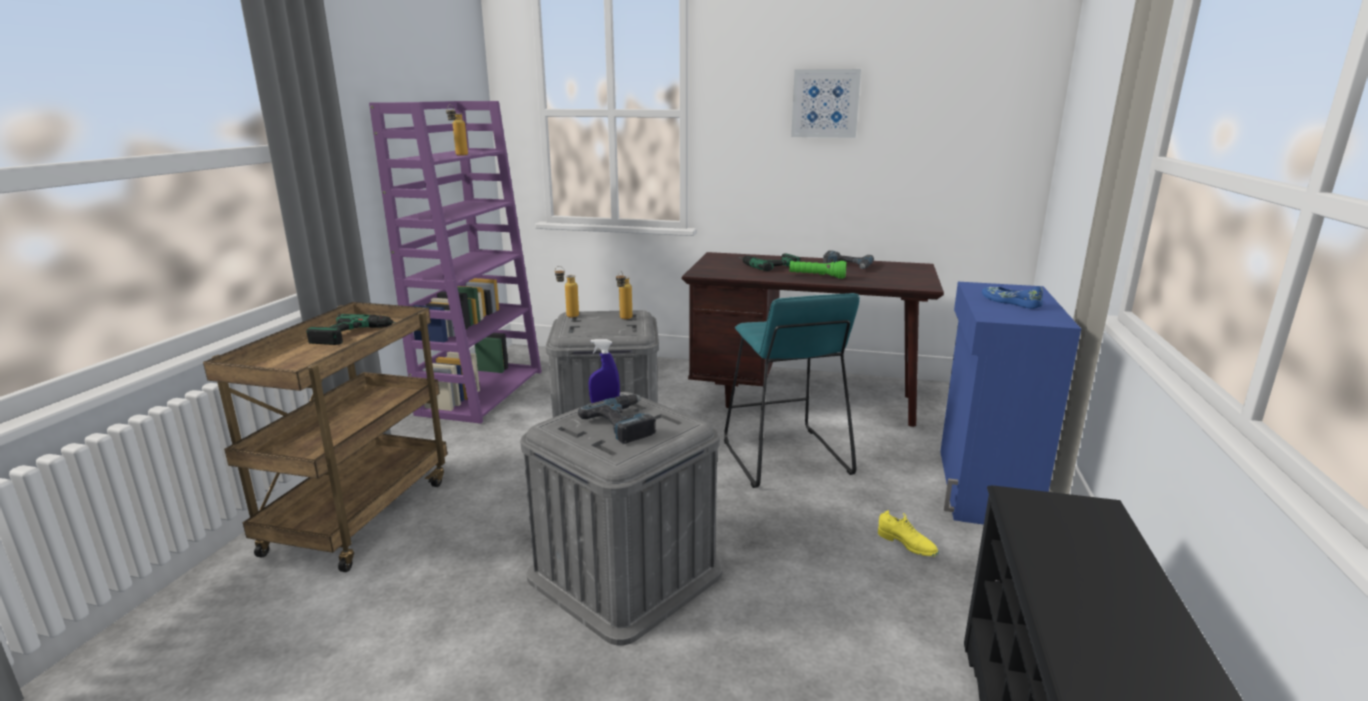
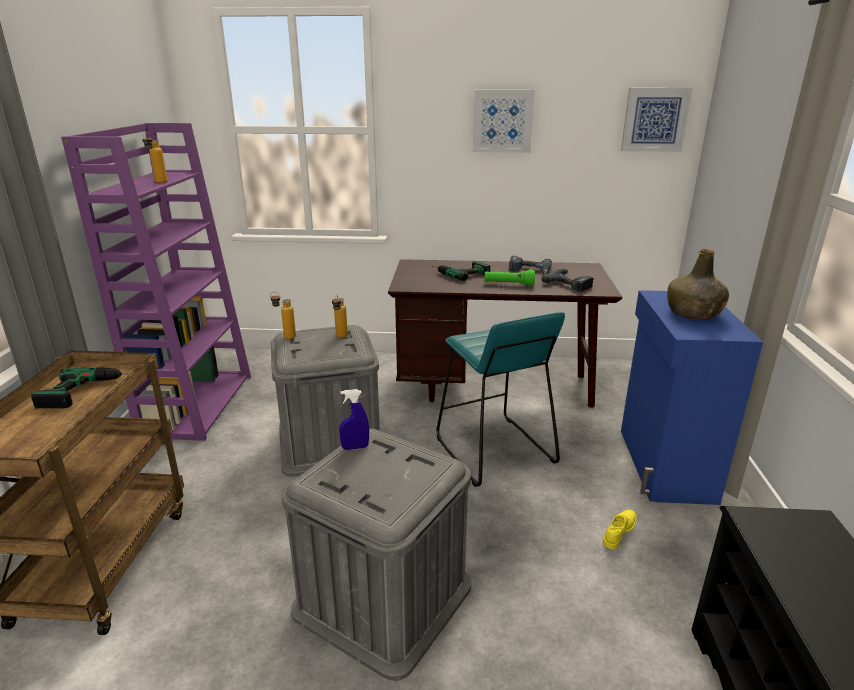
camera: 10 degrees left, 5 degrees up
power drill [578,394,656,444] -> power drill moved to [541,269,593,292]
yellow shoe [878,510,939,557] -> yellow shoe turned 90 degrees counterclockwise [603,510,637,549]
blue shoe [982,287,1043,309] -> green bottle [667,249,729,320]
none -> picture [621,88,692,152]

